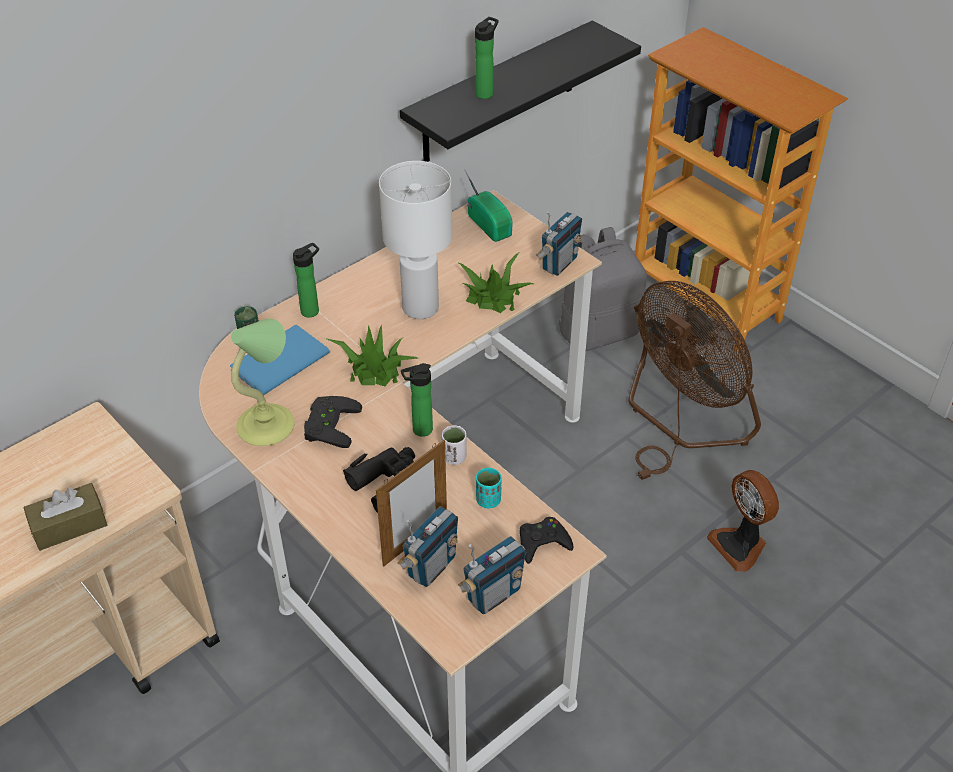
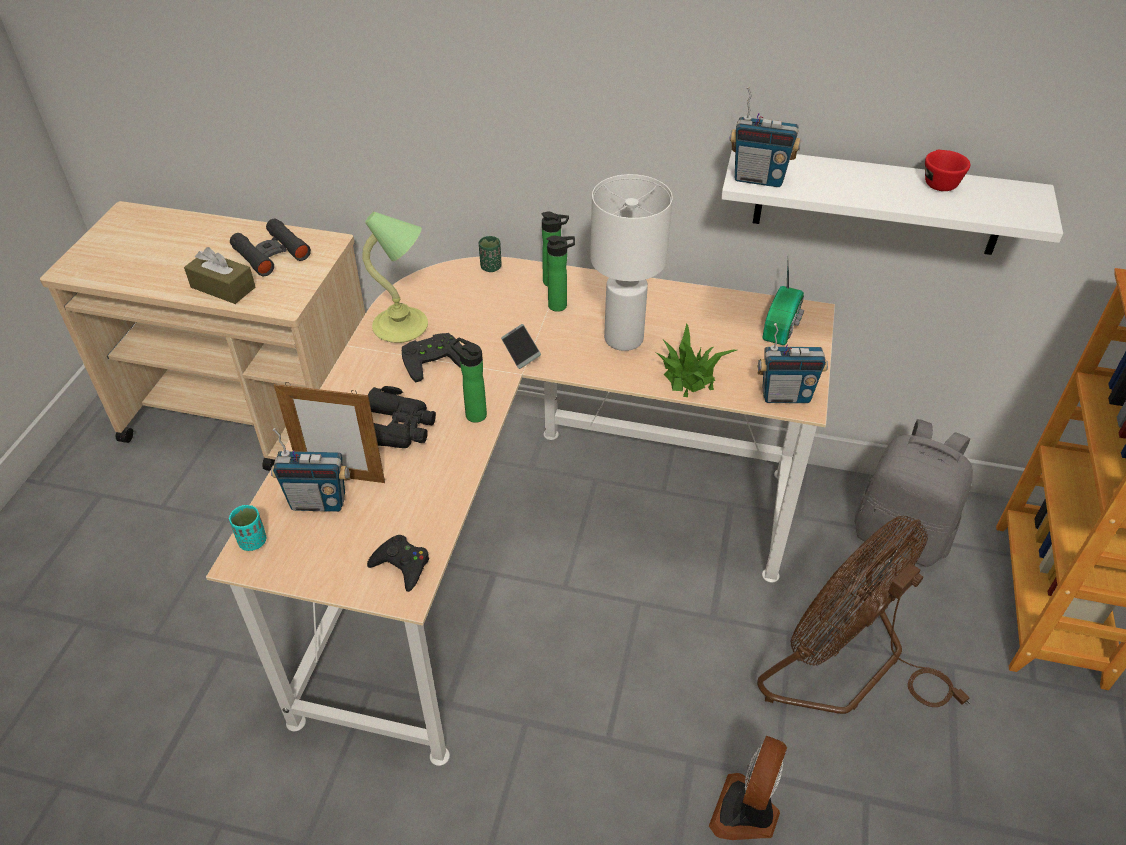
camera: 55 degrees right, 0 degrees up
blue book [230,325,330,395] -> none
potted plant [325,324,418,386] -> phone [501,324,541,369]
black shelf [400,20,641,162] -> white shelf [721,150,1063,255]
white cup [442,425,467,465] -> none
radio [458,536,526,614] -> radio moved to [729,87,801,187]
bottle [475,17,498,99] -> bottle moved to [547,235,575,312]
turquoise cup [476,468,501,508] -> turquoise cup moved to [229,505,266,551]
brown fan [628,281,761,480] -> brown fan turned 150 degrees counterclockwise [757,516,970,714]
none -> black binoculars [230,219,311,276]
none -> red cup [925,150,970,191]

